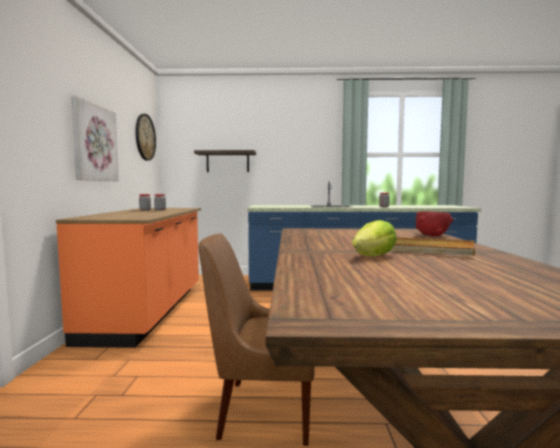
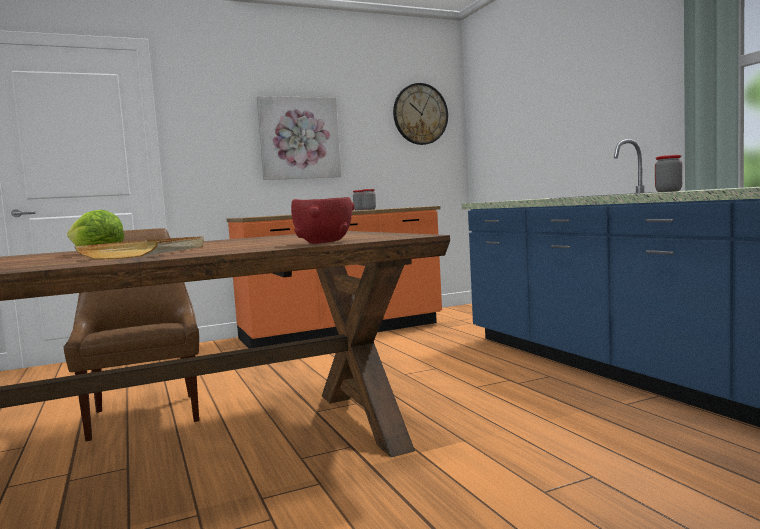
camera: 65 degrees right, 0 degrees up
shelf [194,150,256,172] -> none

